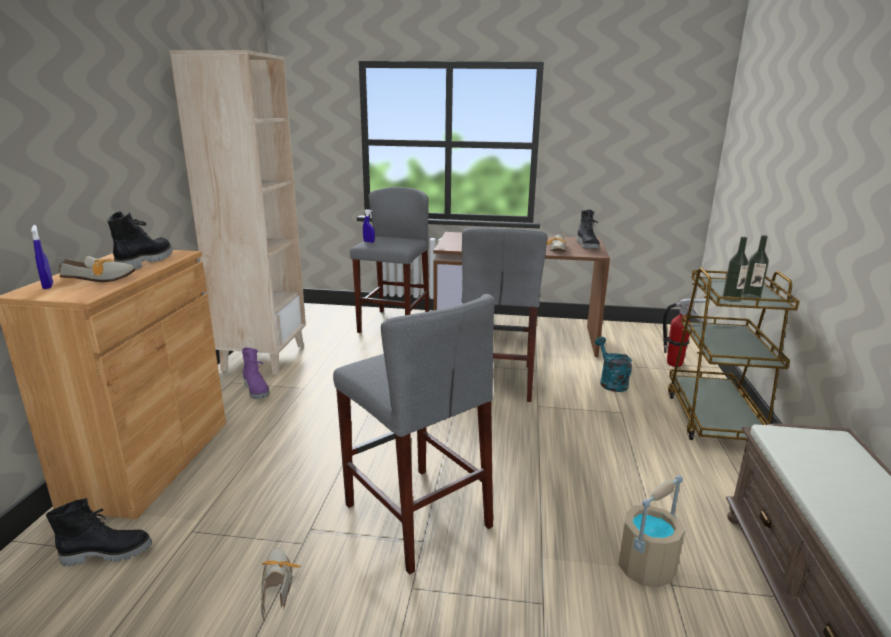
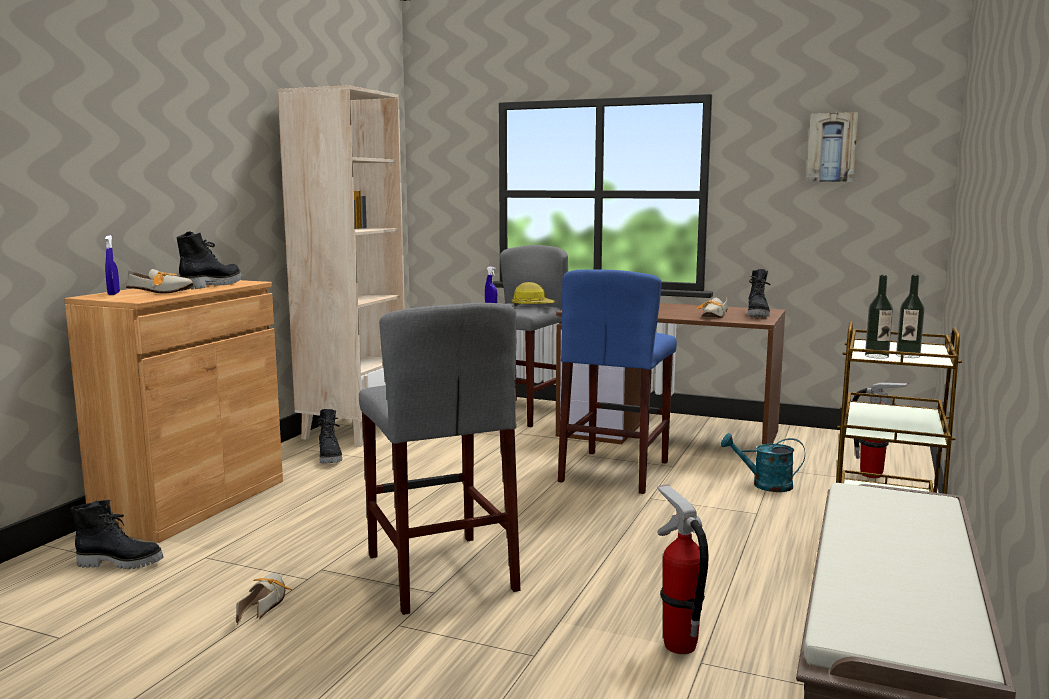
camera: 15 degrees right, 10 degrees down
purple boot [242,348,270,399] -> black boot [318,409,342,463]
grey stool [462,228,547,402] -> blue stool [558,269,677,494]
turquoise watering can [595,337,632,392] -> turquoise watering can turned 75 degrees counterclockwise [721,433,805,492]
beige bucket [618,475,685,587] -> fire extinguisher [657,484,709,654]
none -> hard hat [511,282,555,306]
none -> picture [806,112,859,182]

